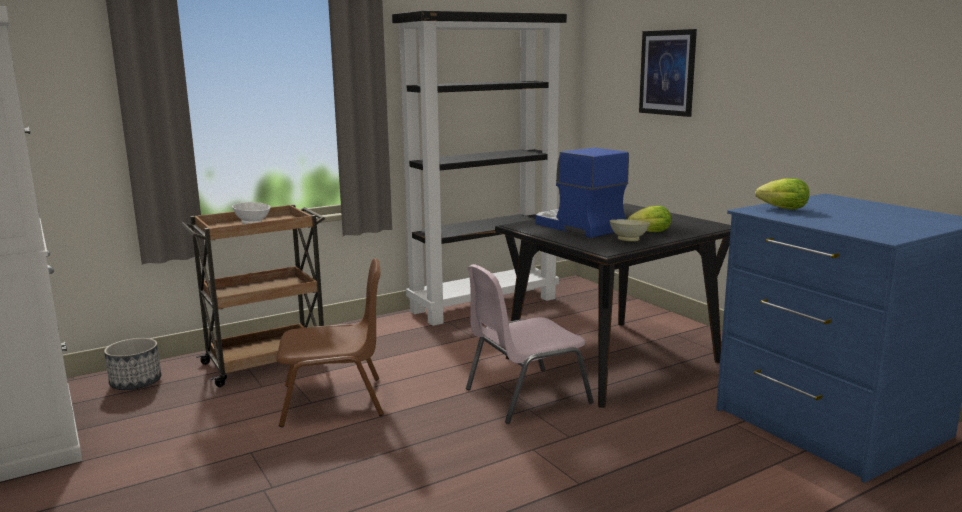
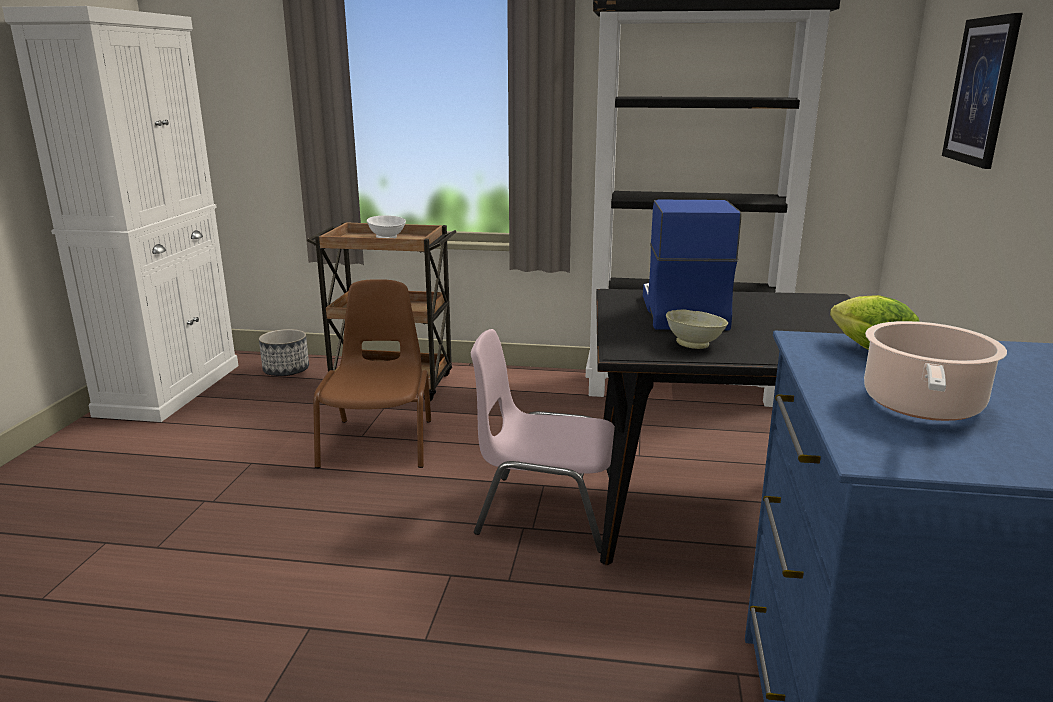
camera: 40 degrees right, 5 degrees up
brown chair [276,258,384,427] -> brown chair turned 120 degrees counterclockwise [313,279,431,468]
lettuce [628,206,671,232] -> none
none -> cooking pot [864,321,1007,421]

